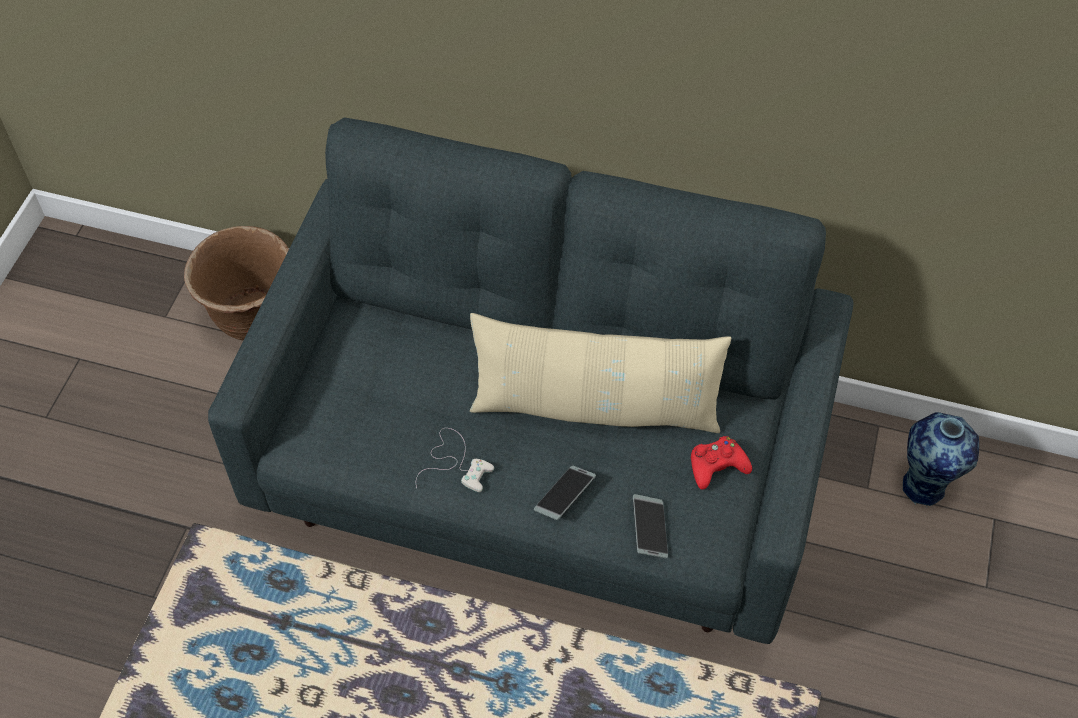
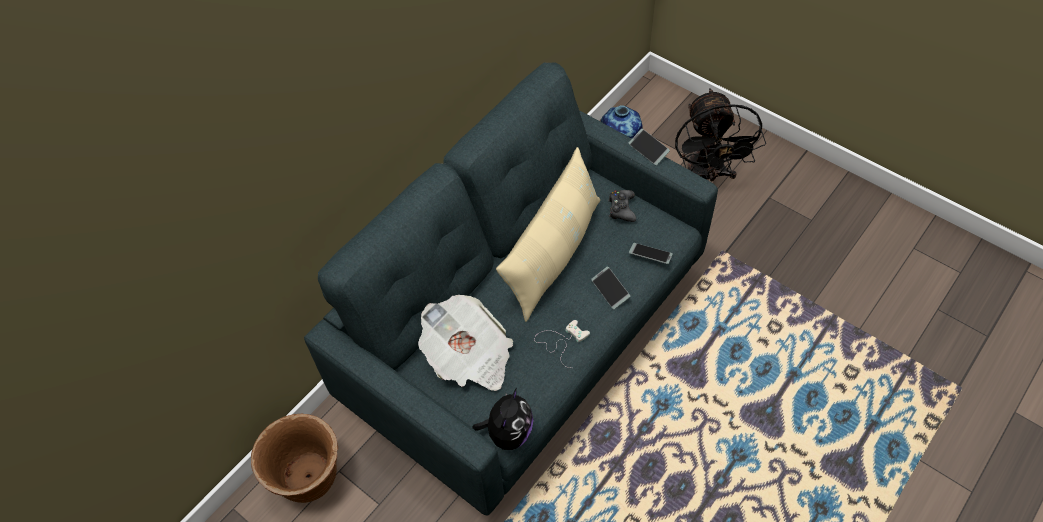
camera: 65 degrees left, 0 degrees up
red game controller [691,436,752,490] -> black game controller [608,190,636,222]
none -> newspaper [418,295,513,391]
none -> plush toy [472,388,533,450]
none -> phone [629,129,670,166]
none -> black fan [675,88,766,181]

